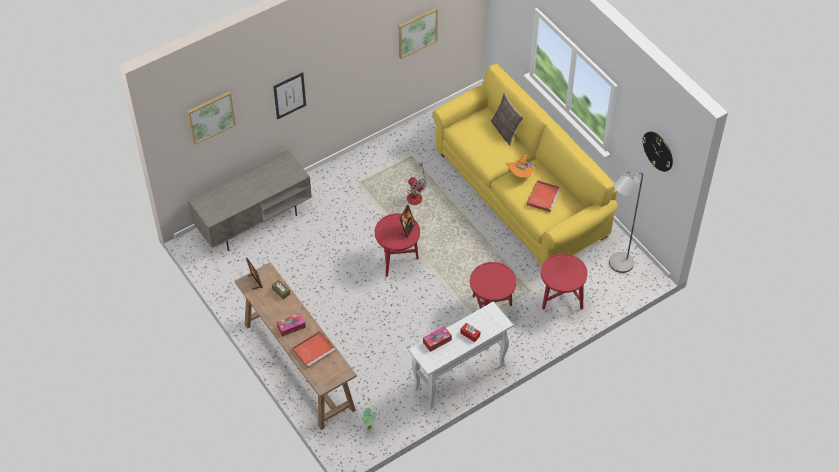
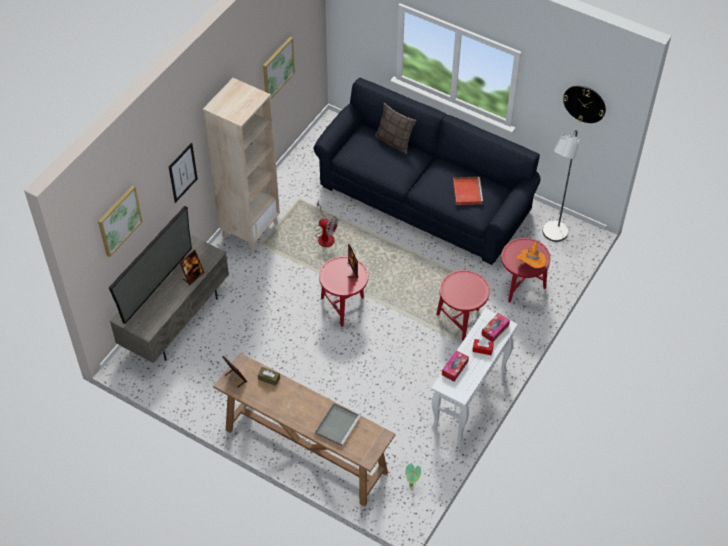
camera: 25 degrees left, 0 degrees up
tissue box [277,313,306,337] -> tissue box moved to [481,313,510,342]
red tray [292,331,336,368] -> grey tray [315,403,361,447]
yellow sofa [433,64,617,267] -> blue sofa [314,77,541,265]
orange hat [505,154,536,177] -> orange hat moved to [516,241,546,268]
none -> television [109,206,192,324]
none -> picture frame [179,250,204,285]
none -> beige bookcase [203,78,280,252]

